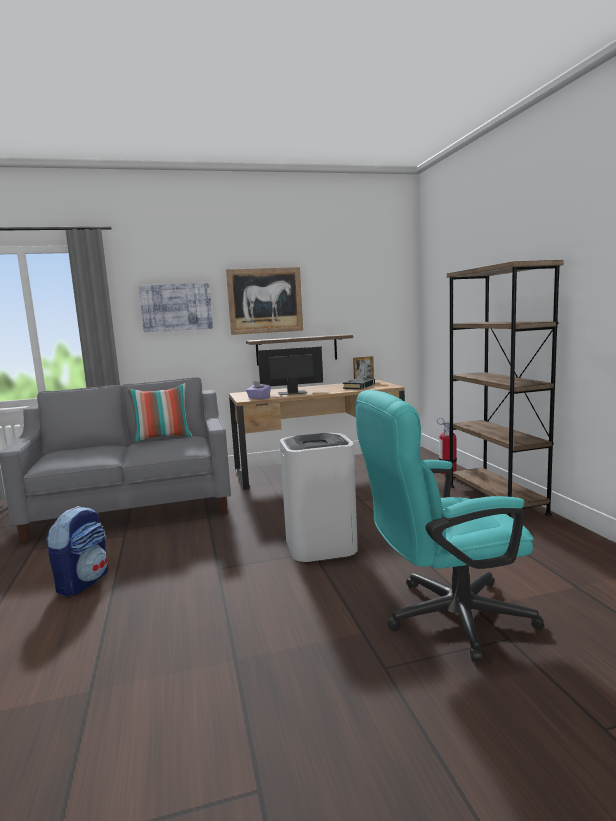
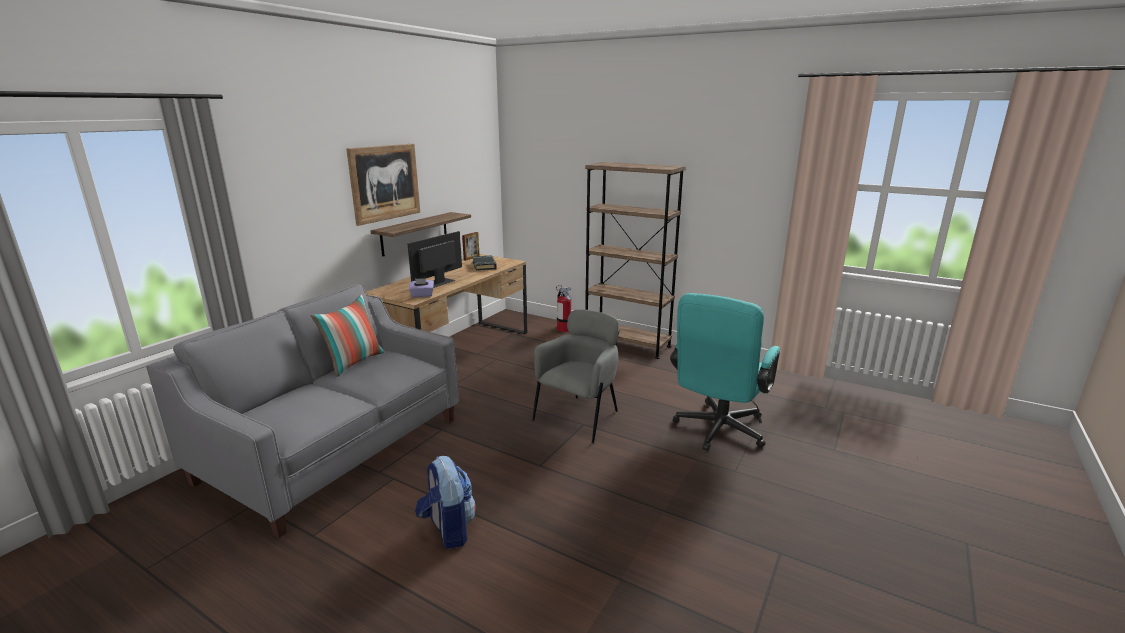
camera: 45 degrees left, 10 degrees up
picture [139,283,213,332] -> none
white trash can [280,433,358,563] -> grey armchair [532,309,619,443]

